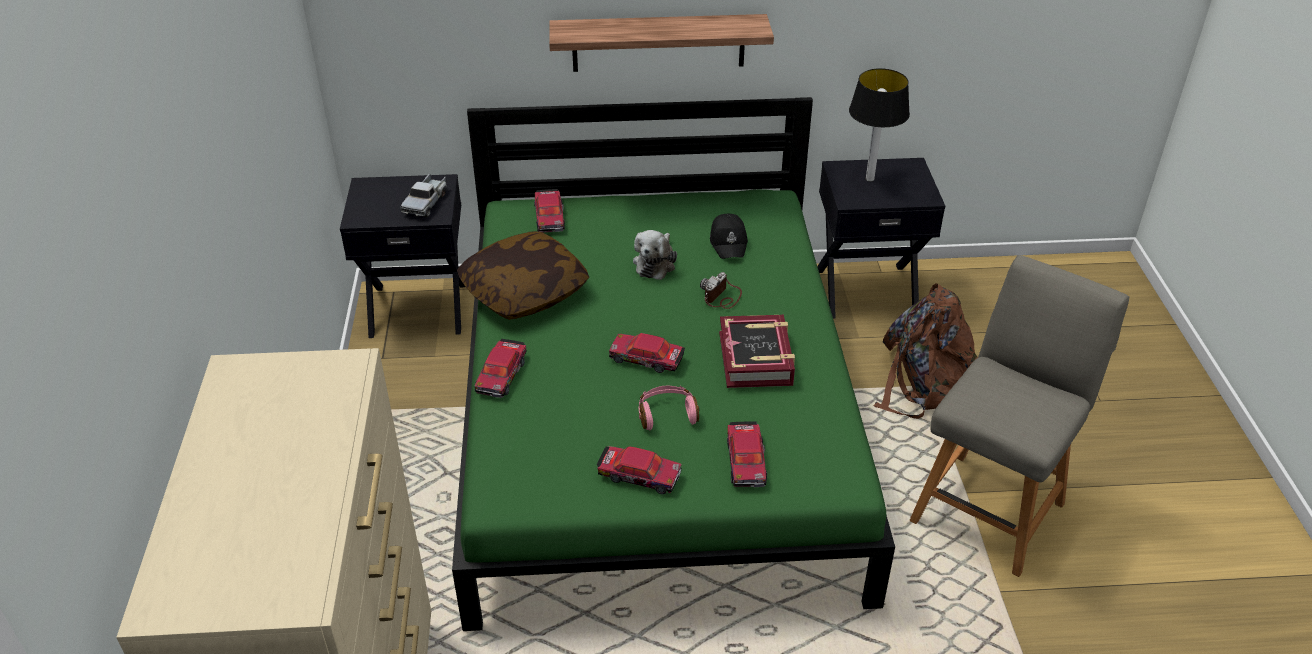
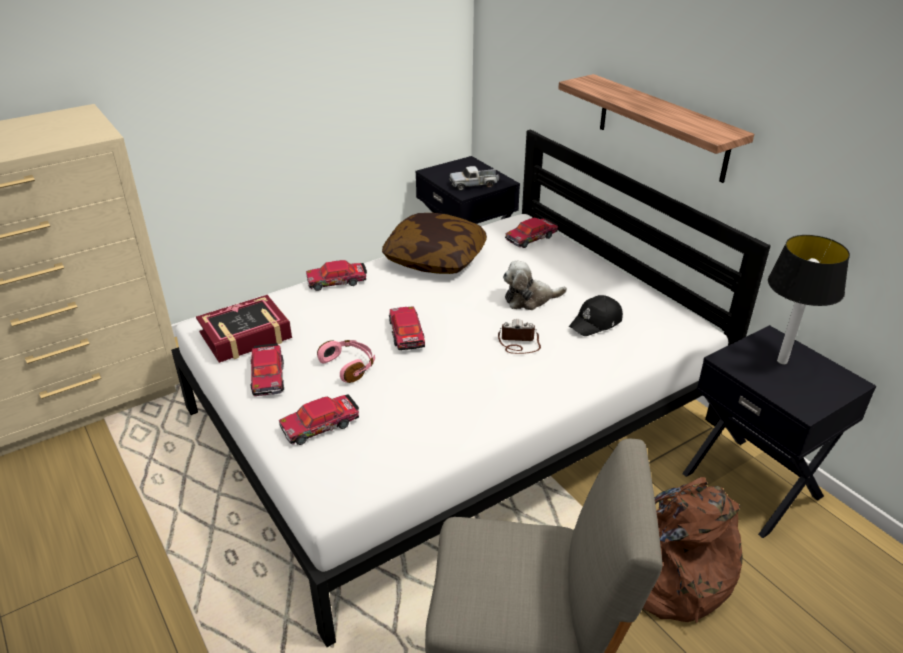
camera: 60 degrees right, 5 degrees down
green bed [452,97,895,631] -> white bed [171,130,771,647]
book [719,315,795,388] -> book moved to [196,295,292,363]

